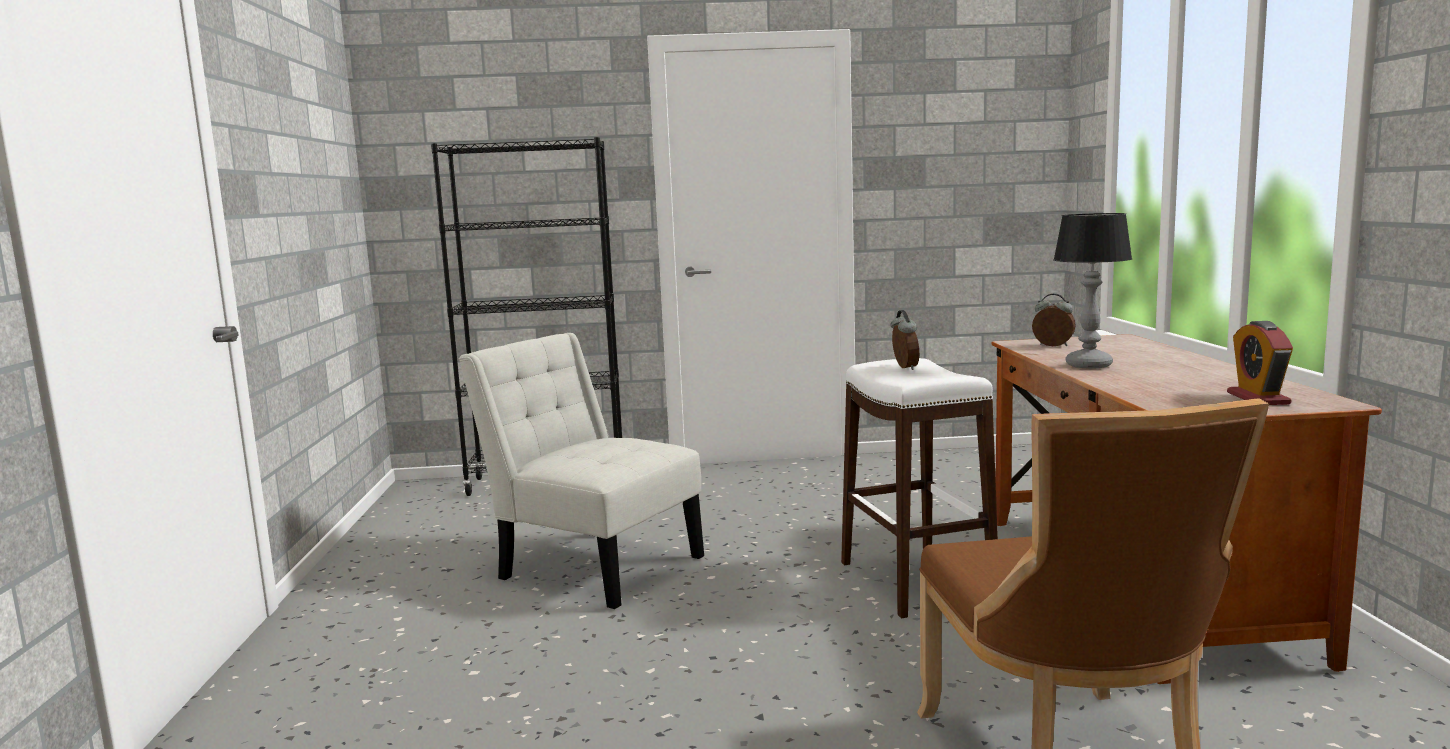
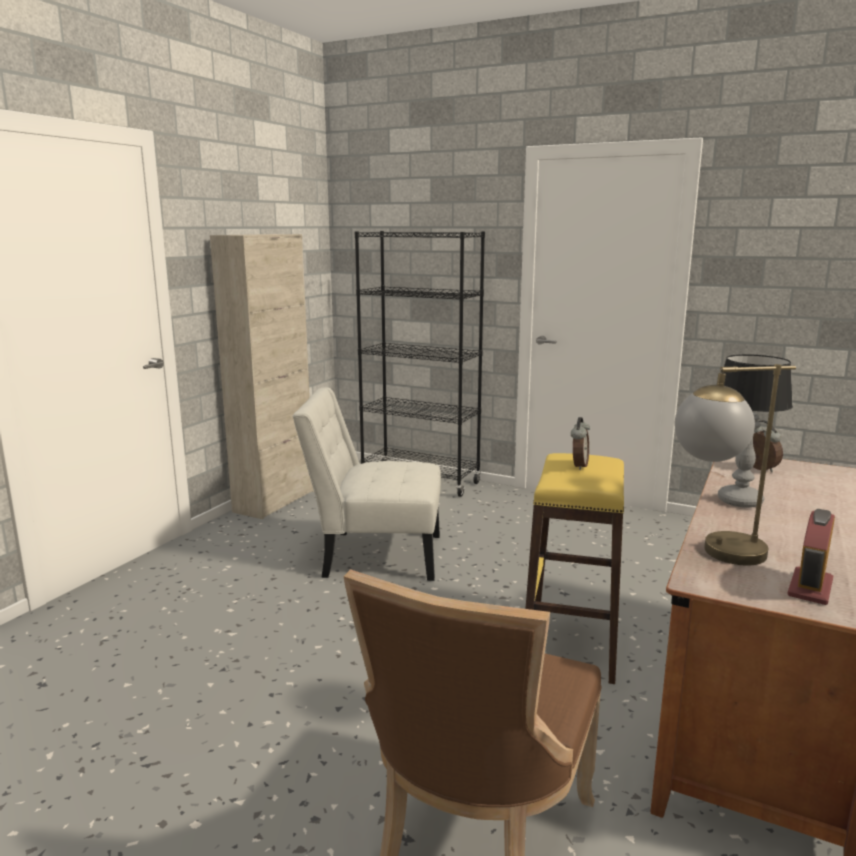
camera: 30 degrees right, 5 degrees up
white chair [459,333,704,609] -> white chair turned 60 degrees counterclockwise [292,387,441,581]
white stool [841,358,998,618] -> yellow stool [525,453,624,684]
none -> beige cabinet [210,234,314,519]
none -> table lamp [675,364,796,565]

